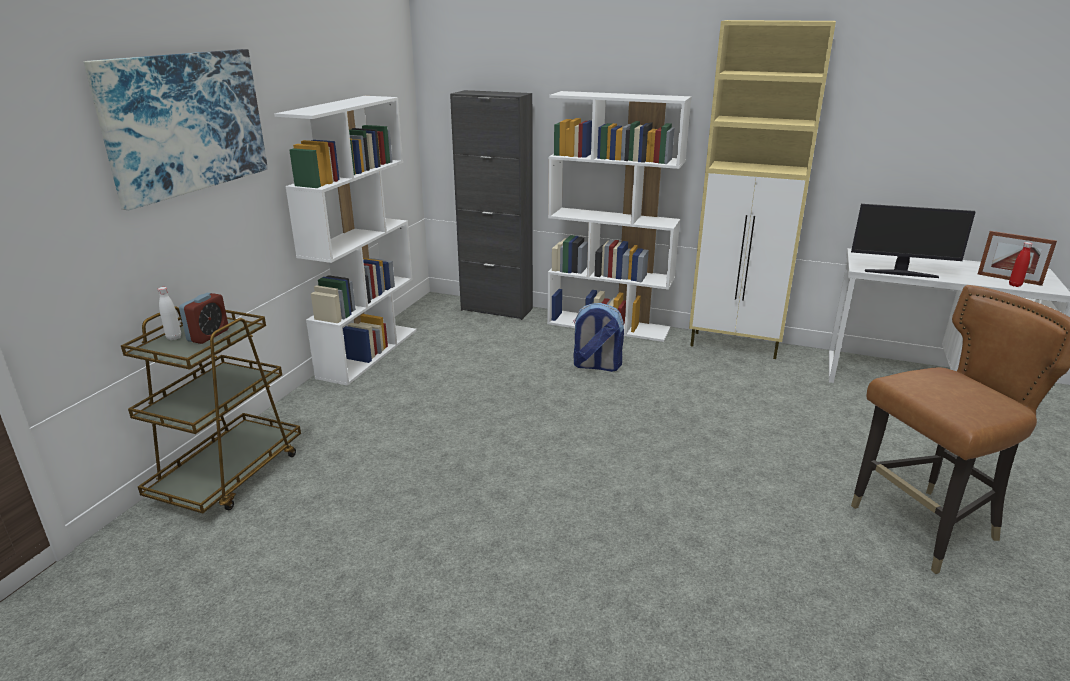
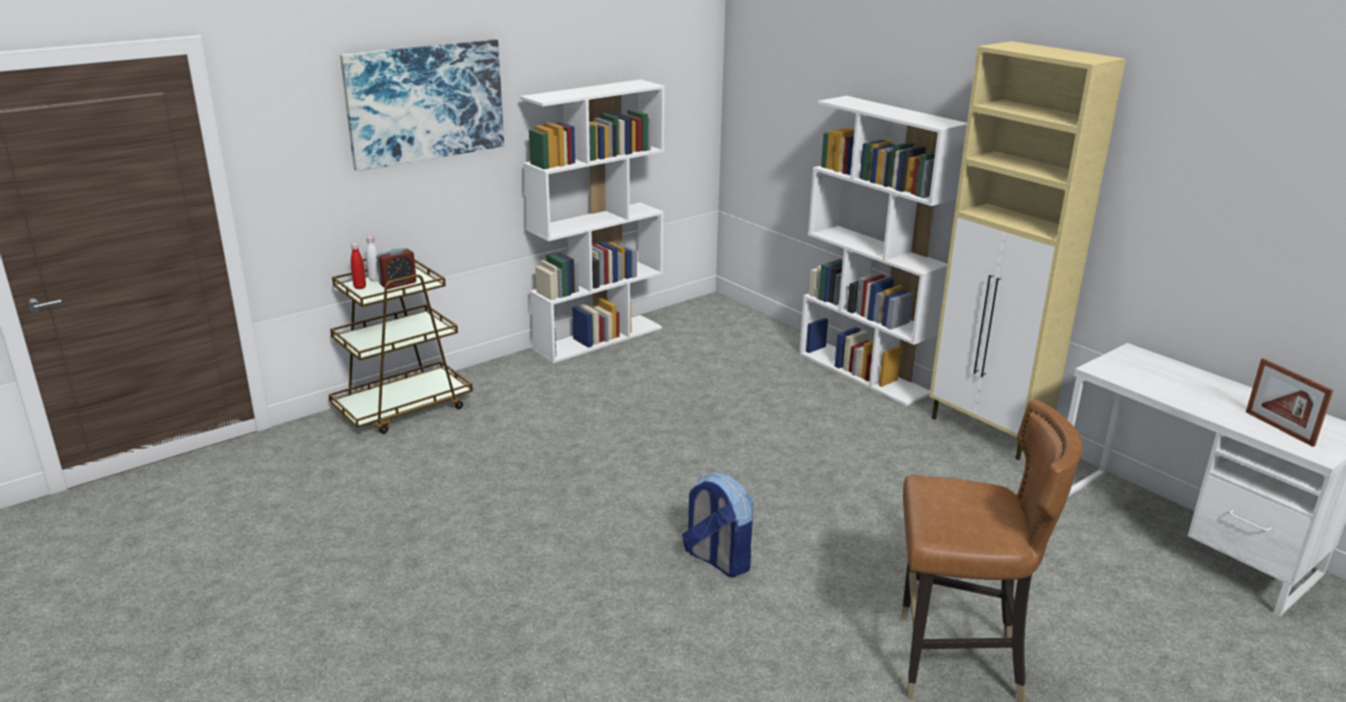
camera: 30 degrees right, 0 degrees up
black cabinet [450,90,533,320] -> none
backpack [573,303,624,372] -> backpack moved to [682,472,753,577]
monitor [851,204,976,278] -> none
red bottle [1009,242,1032,287] -> red bottle moved to [351,243,366,289]

